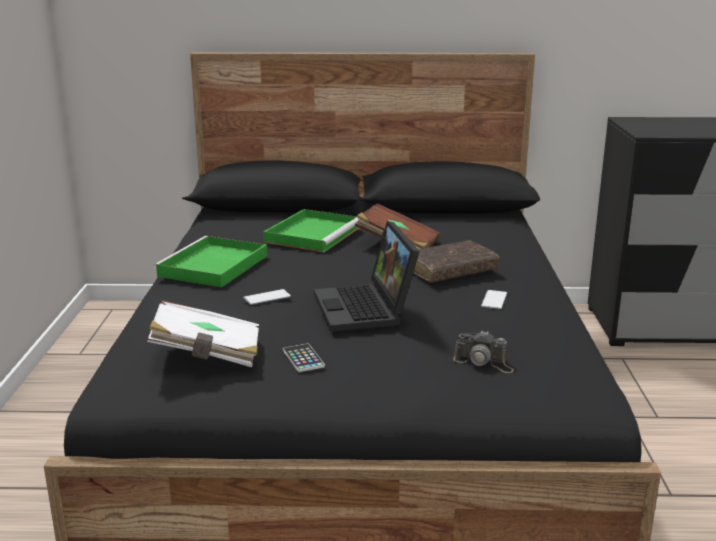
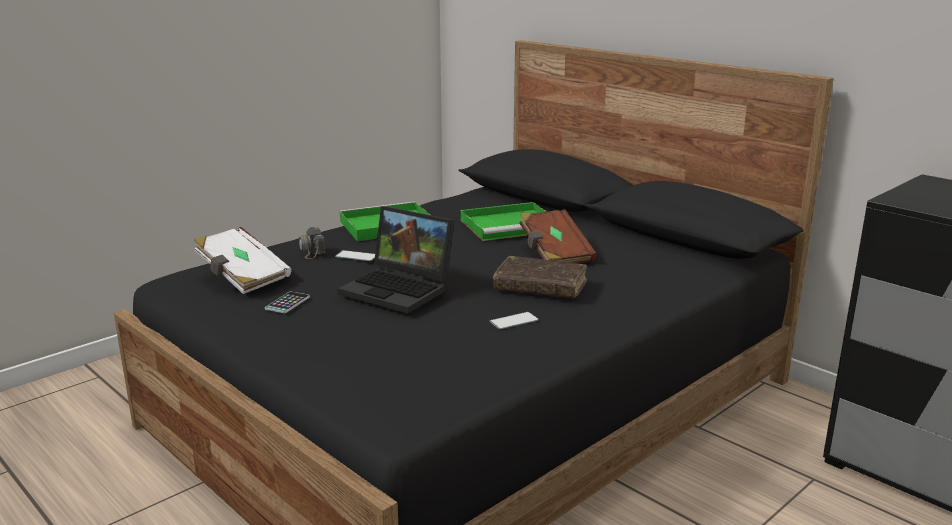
camera: 45 degrees right, 0 degrees up
laptop [314,221,419,332] -> laptop turned 90 degrees counterclockwise [338,206,455,313]
camera [453,330,514,373] -> camera moved to [299,227,325,259]

